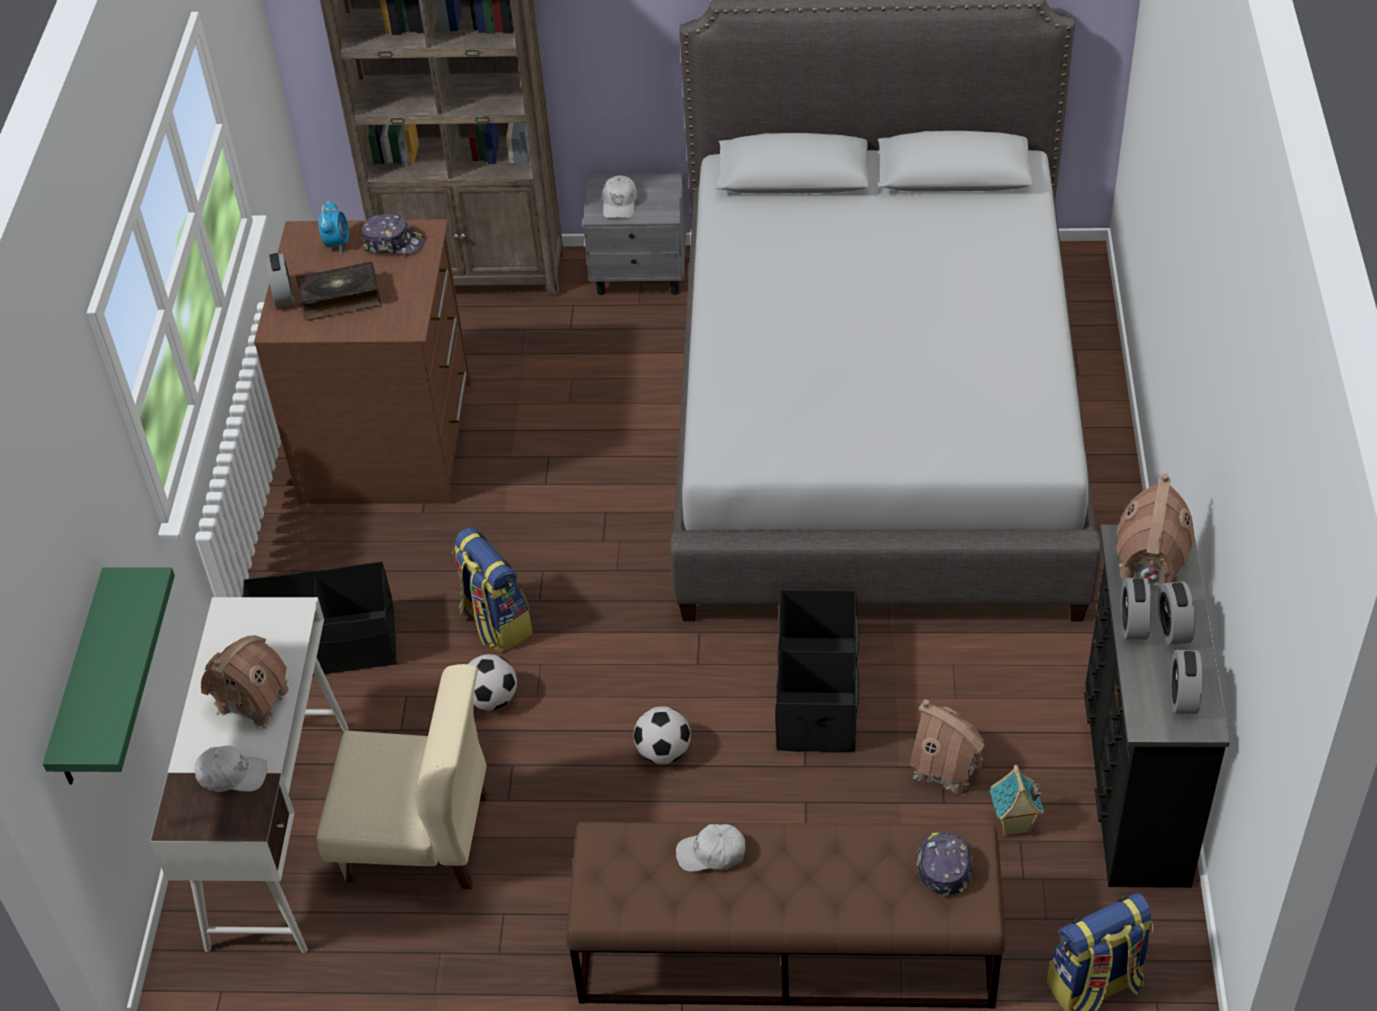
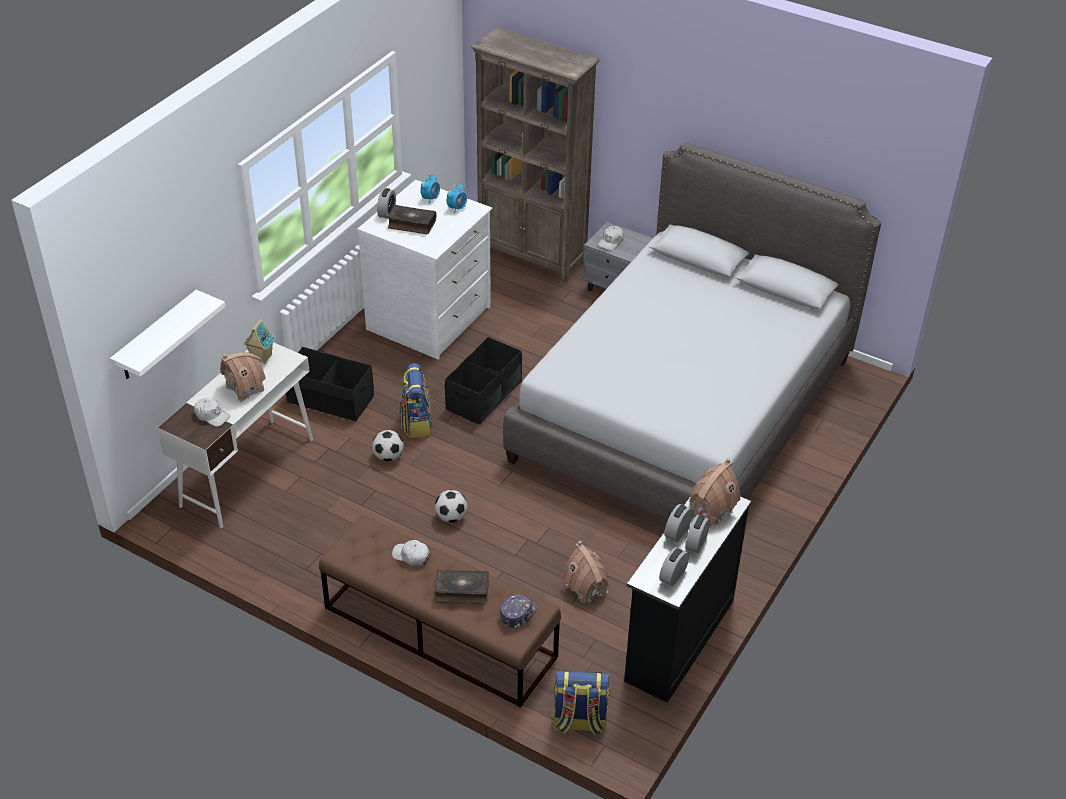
camera: 25 degrees right, 5 degrees down
green shelf [43,567,175,784] -> white shelf [110,290,226,379]
brown dresser [254,219,471,504] -> white dresser [357,180,492,360]
beige chair [316,664,488,889] -> none
cap [362,214,424,255] -> alarm clock [447,184,467,214]
black storage box [775,590,859,753] -> black storage box moved to [445,337,522,424]
toy house [990,765,1044,837] -> toy house moved to [244,319,275,364]
none -> book [435,569,489,604]

